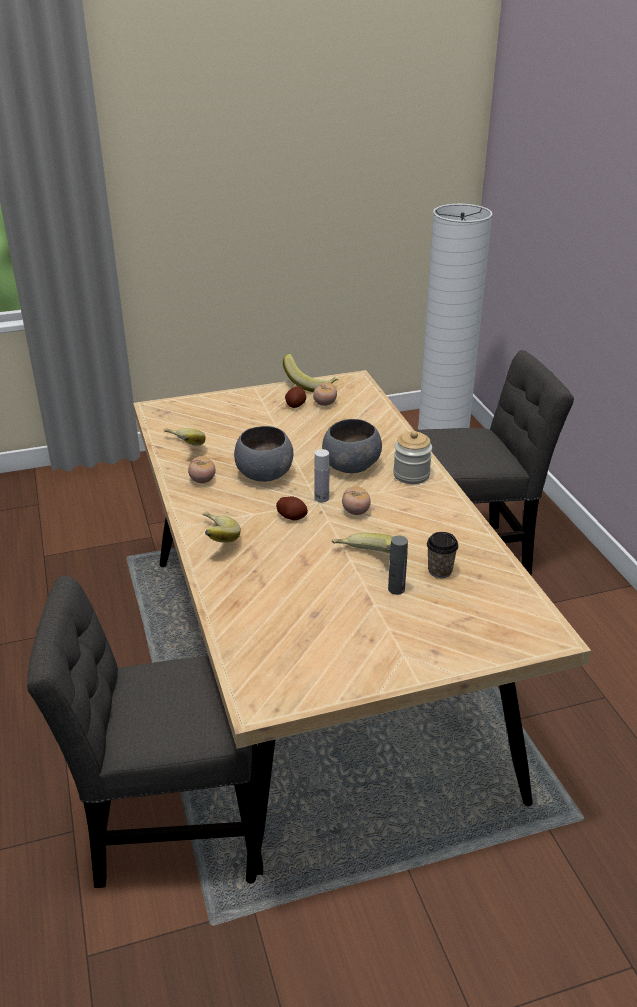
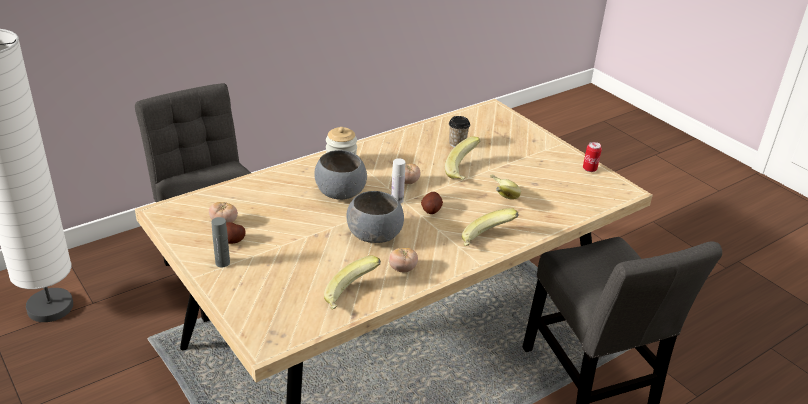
camera: 110 degrees left, 0 degrees up
banana [283,354,338,392] -> banana moved to [490,174,521,200]
grey bottle [388,536,408,595] -> grey bottle moved to [211,217,230,267]
none -> can [583,142,602,172]

